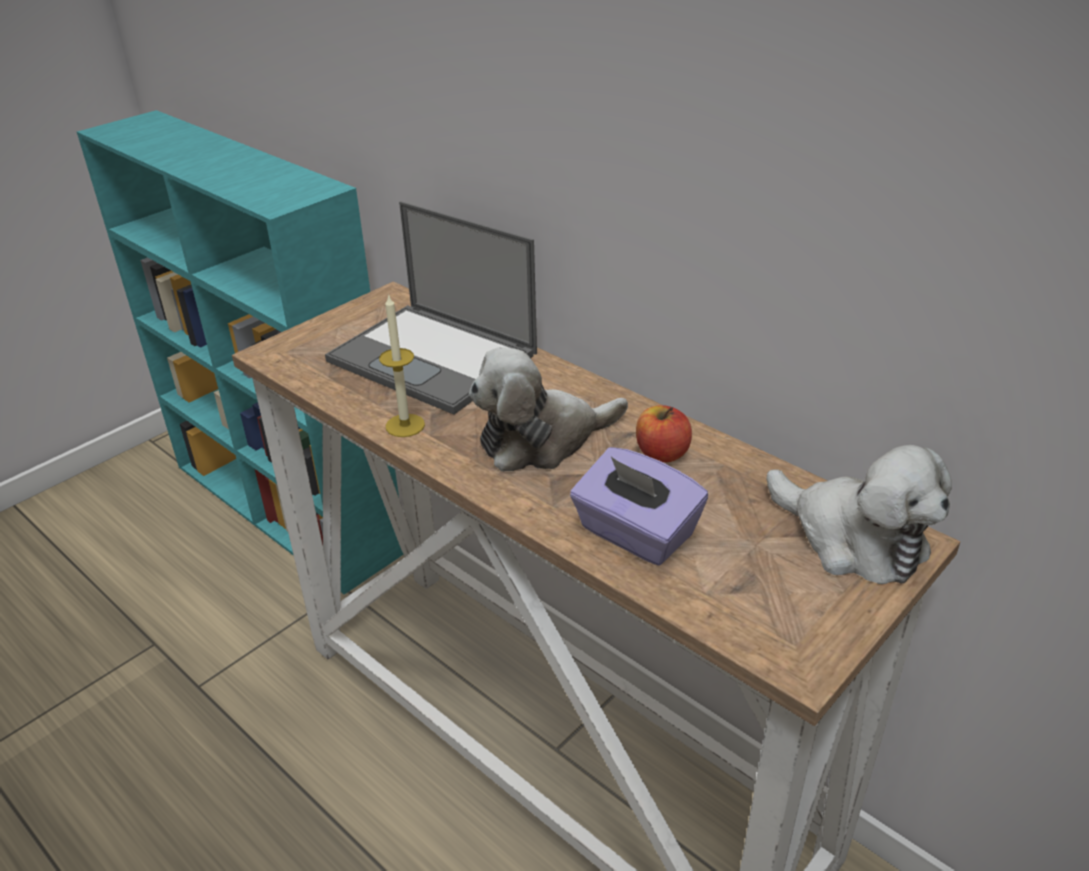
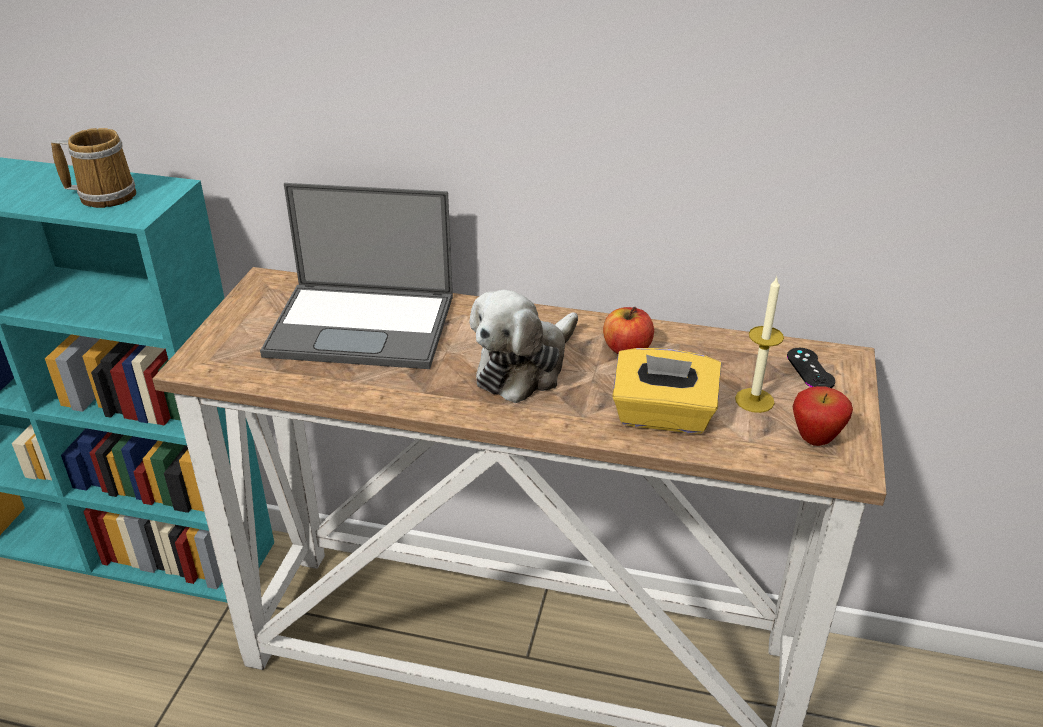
camera: 30 degrees left, 0 degrees up
candle [379,294,425,437] -> candle moved to [735,277,784,413]
purple tissue box [570,447,708,566] -> yellow tissue box [612,348,721,434]
plush toy [767,445,952,584] -> black game controller [787,348,835,388]
none -> mug [51,128,136,208]
none -> apple [793,386,853,446]

